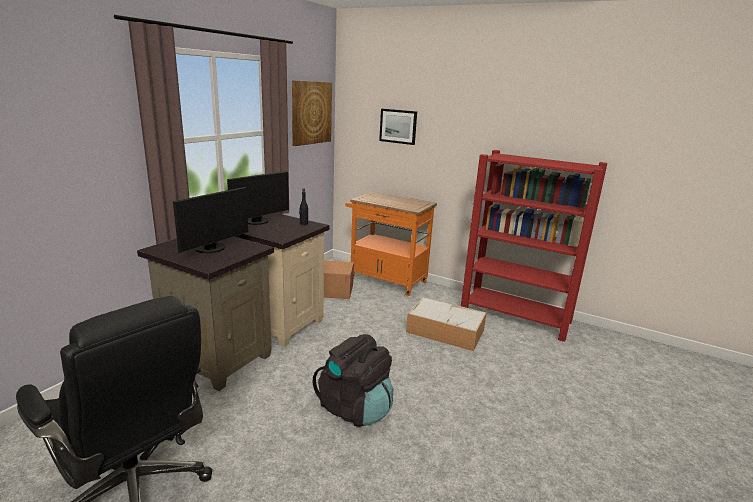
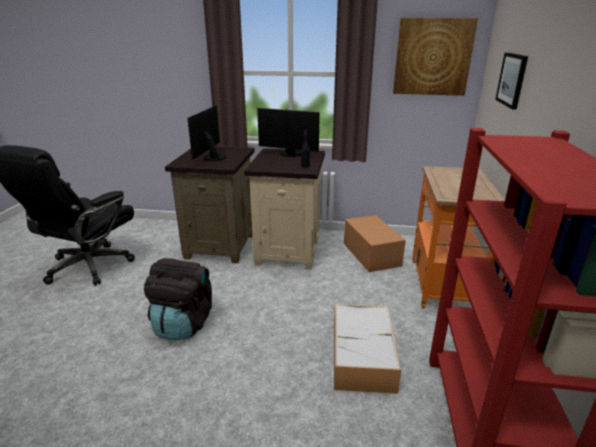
camera: 70 degrees right, 5 degrees up
monitor [173,187,248,253] -> monitor turned 90 degrees clockwise [187,105,227,161]

